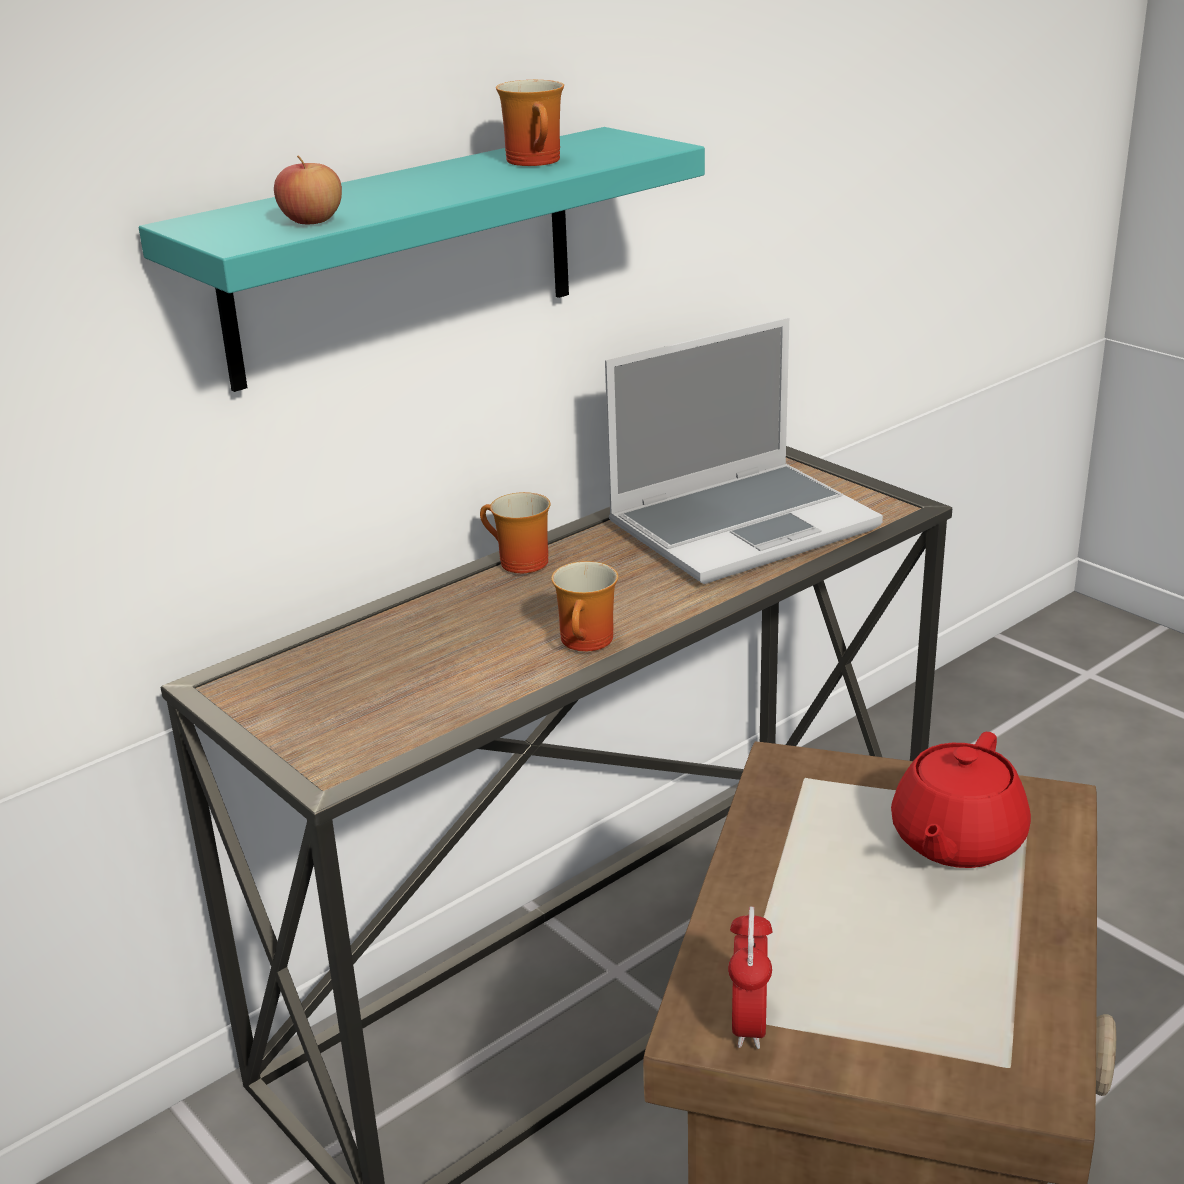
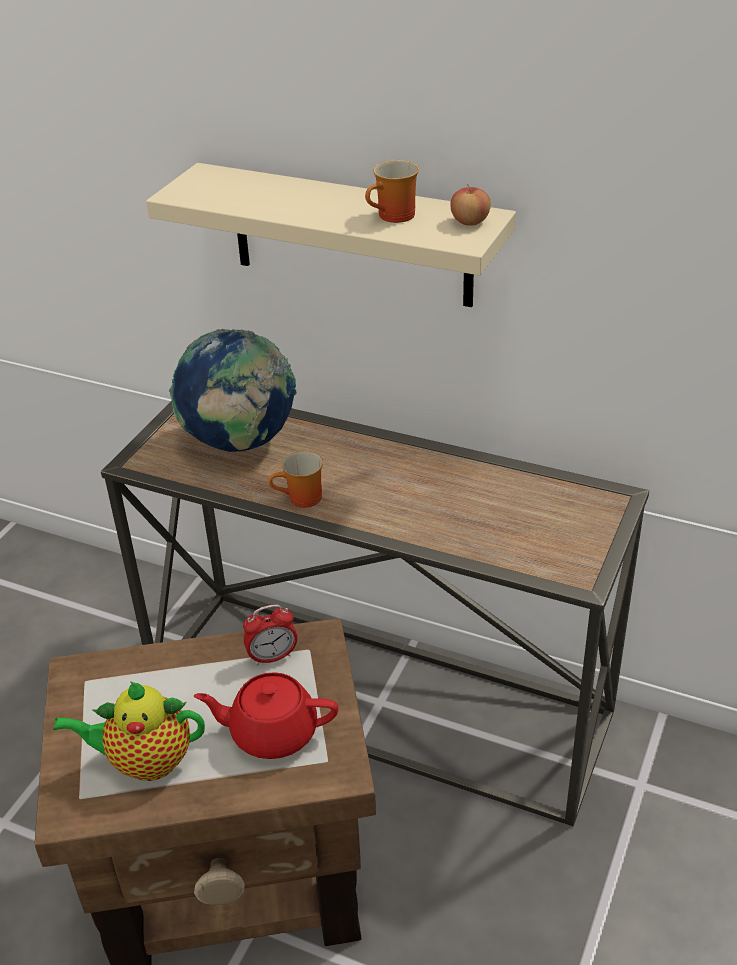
camera: 65 degrees right, 10 degrees up
turquoise shelf [139,127,705,392] -> beige shelf [146,163,516,307]
apple [274,155,342,224] -> apple moved to [450,184,491,226]
mug [480,492,551,573] -> none
laptop [605,317,883,584] -> none
alarm clock [728,906,773,1049] -> alarm clock moved to [243,604,297,665]
none -> teapot [53,681,205,781]
none -> globe [169,329,297,452]

